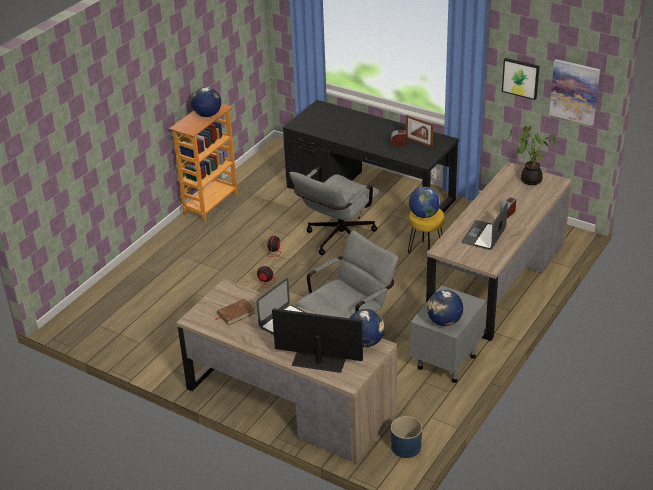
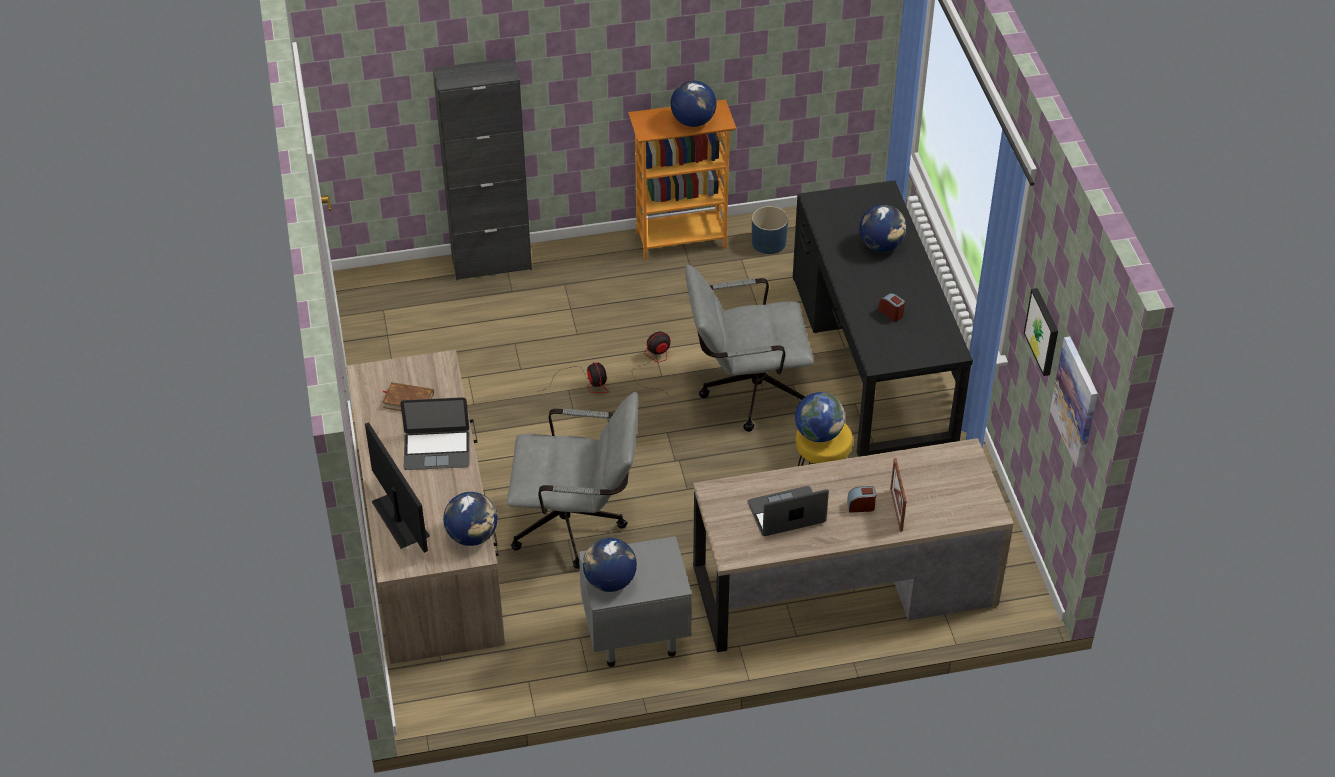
camera: 45 degrees right, 10 degrees up
blue planter [391,416,422,458] -> blue planter moved to [752,206,788,254]
picture frame [406,115,433,147] -> picture frame moved to [890,458,906,532]
potted plant [506,126,556,185] -> none
none -> black cabinet [433,58,532,280]
none -> globe [859,205,907,252]

